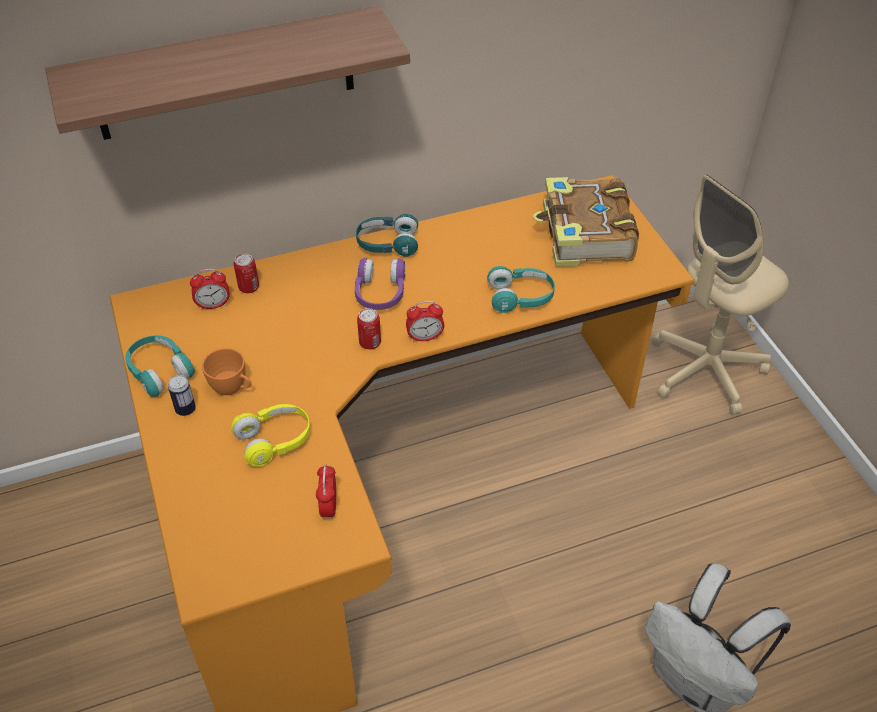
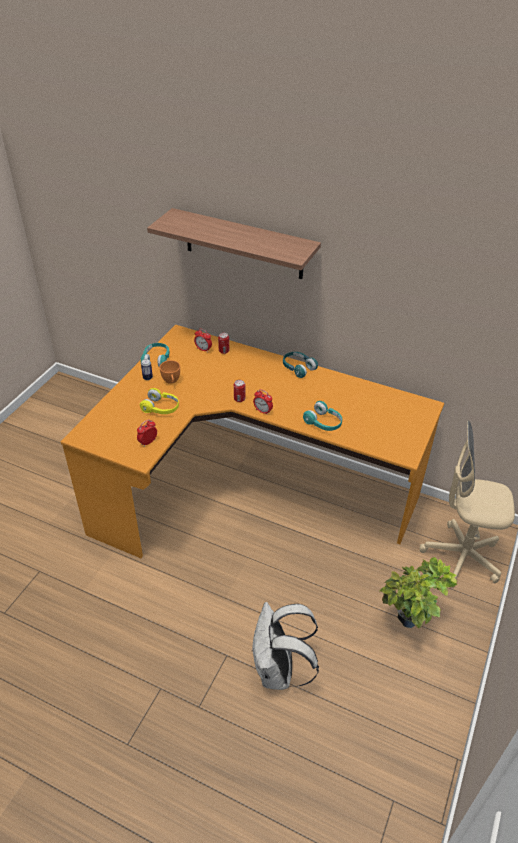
camera: 45 degrees right, 5 degrees down
purple headphones [355,258,406,310] -> none
book [533,177,639,267] -> none
none -> potted plant [380,557,457,628]

